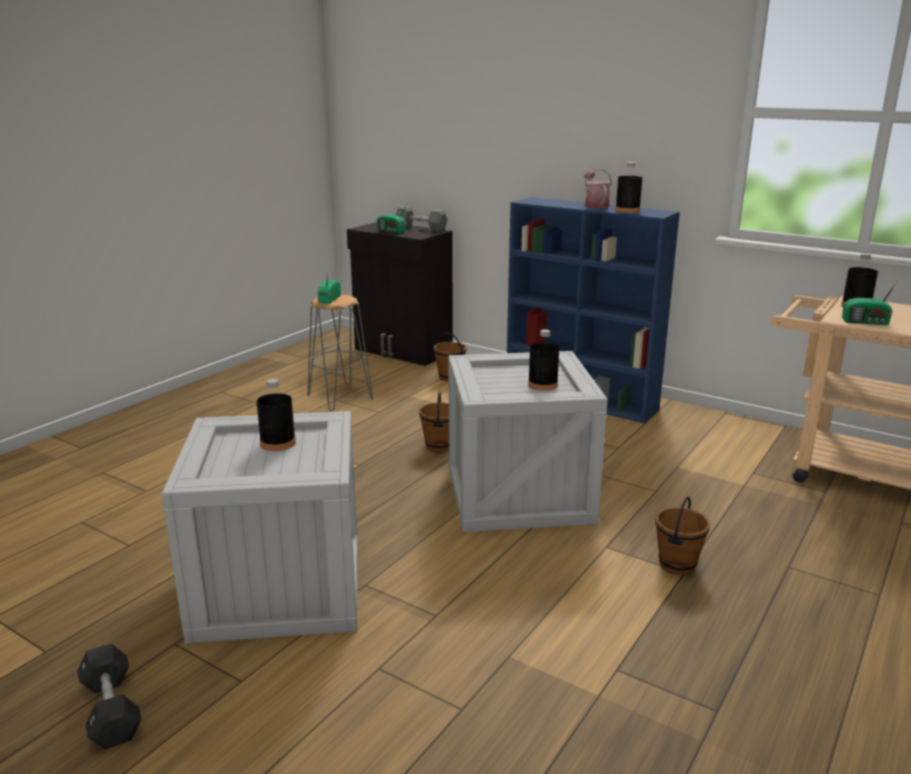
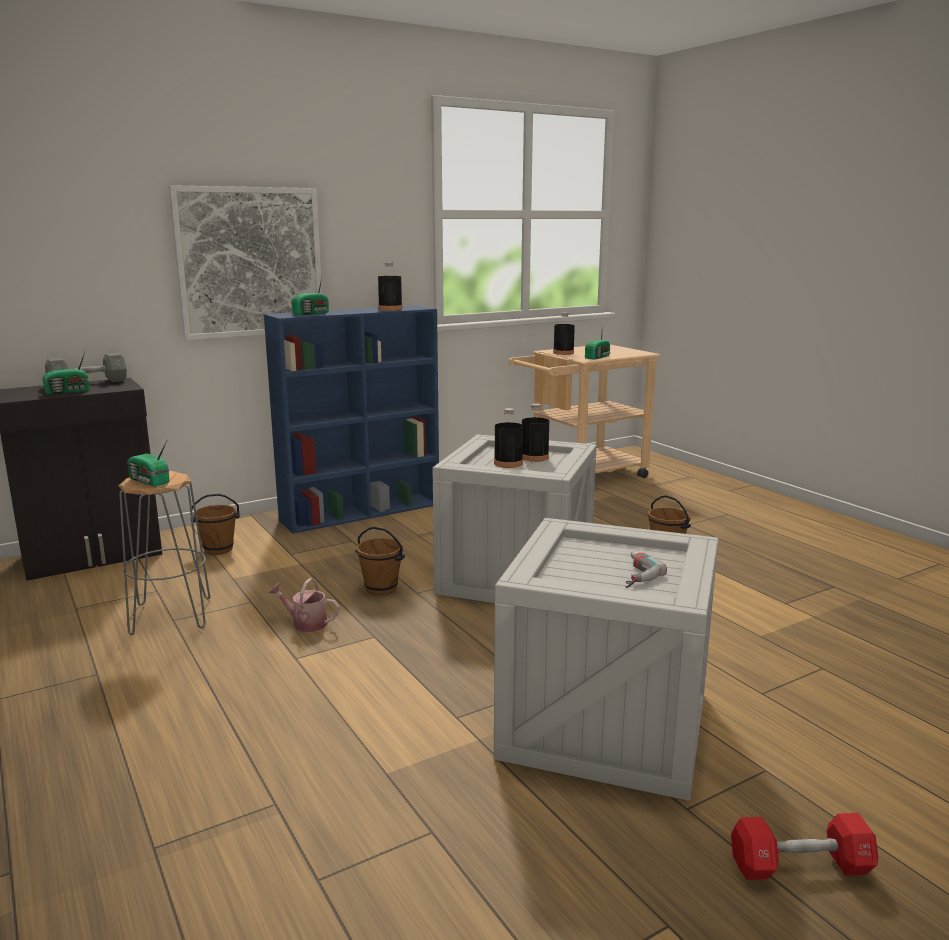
camera: 65 degrees left, 5 degrees down
black dumbbell [78,643,142,749] -> red dumbbell [731,813,878,880]
black bottle [257,379,296,451] -> black bottle moved to [494,408,523,468]
watering can [584,169,612,208] -> watering can moved to [268,578,339,632]
none -> picture [168,185,322,340]
none -> radio [291,278,329,315]
none -> power drill [625,551,667,588]

